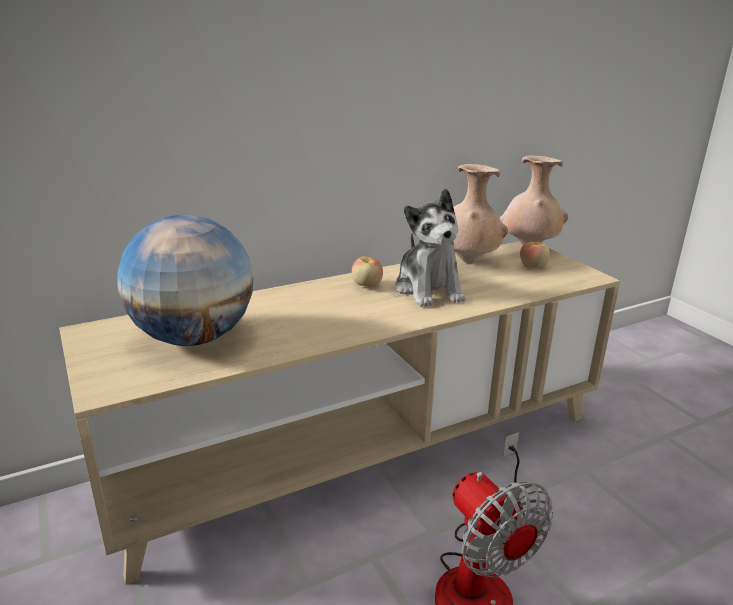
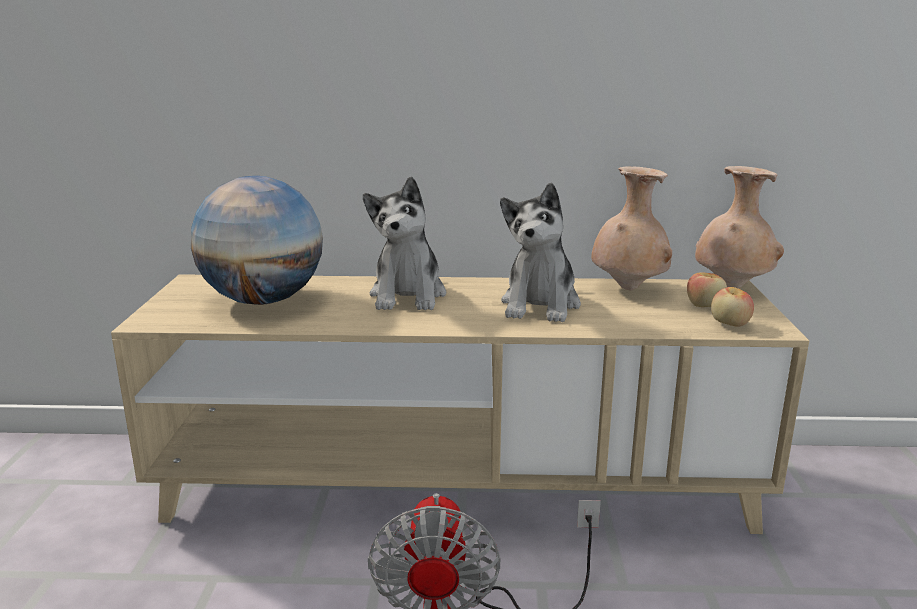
camera: 30 degrees right, 5 degrees down
apple [352,256,383,287] -> apple moved to [711,287,754,327]
none -> plush toy [363,176,447,310]

